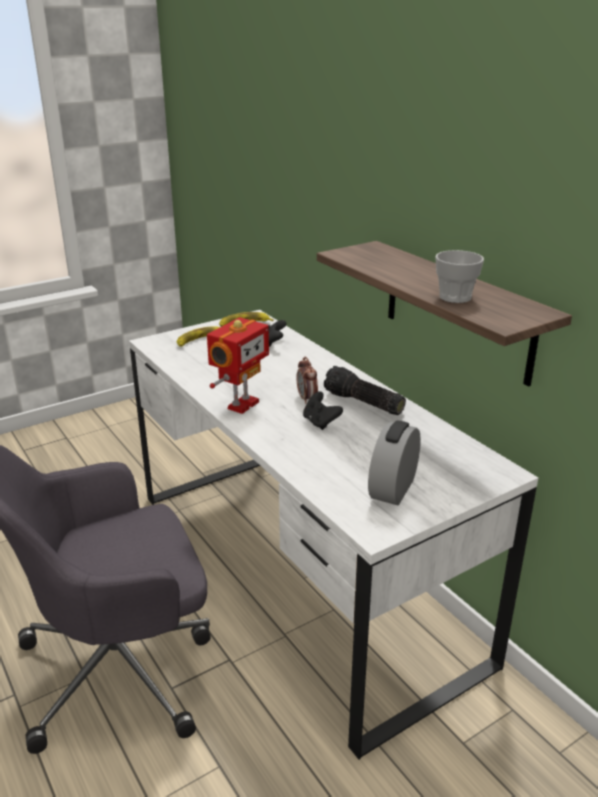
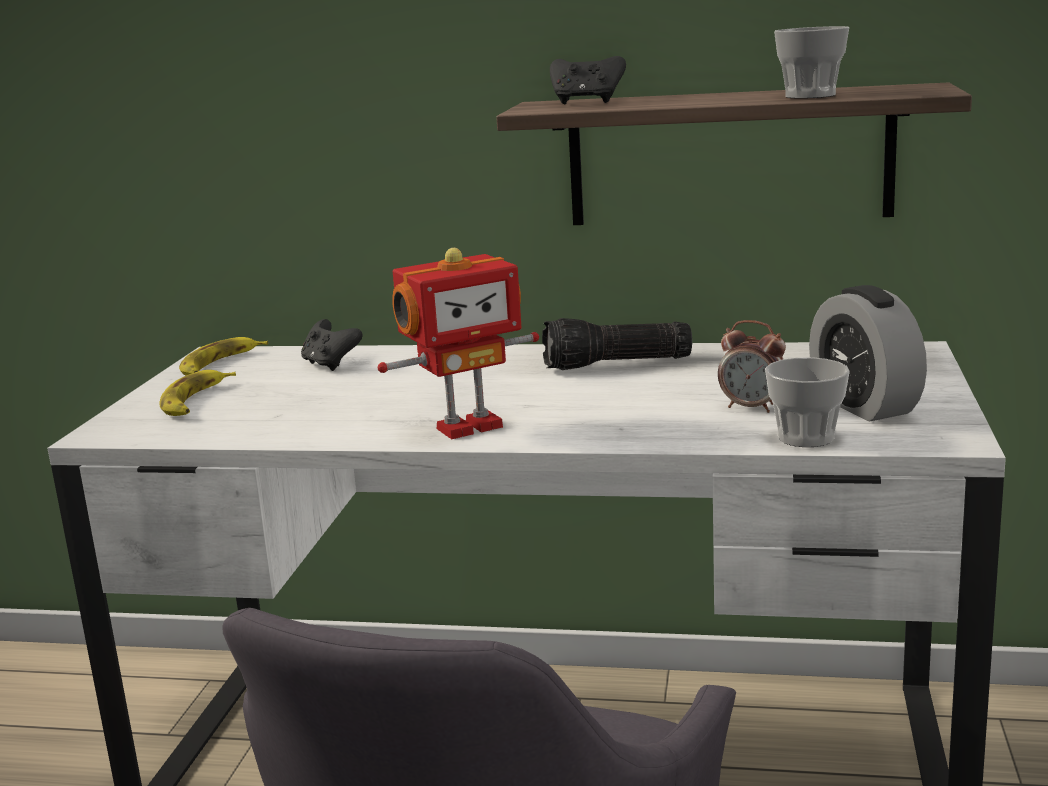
camera: 45 degrees left, 10 degrees down
toy robot [207,317,269,414] -> toy robot turned 75 degrees clockwise [377,248,539,439]
alarm clock [296,357,318,404] -> alarm clock moved to [718,320,786,413]
black game controller [303,392,343,430] -> black game controller moved to [550,56,626,104]
none -> cup [765,357,850,447]

